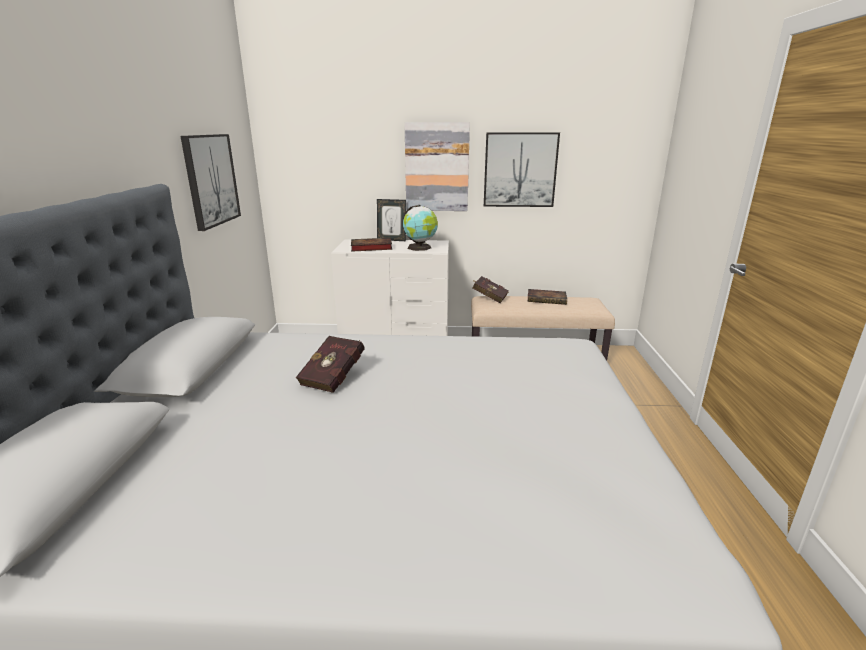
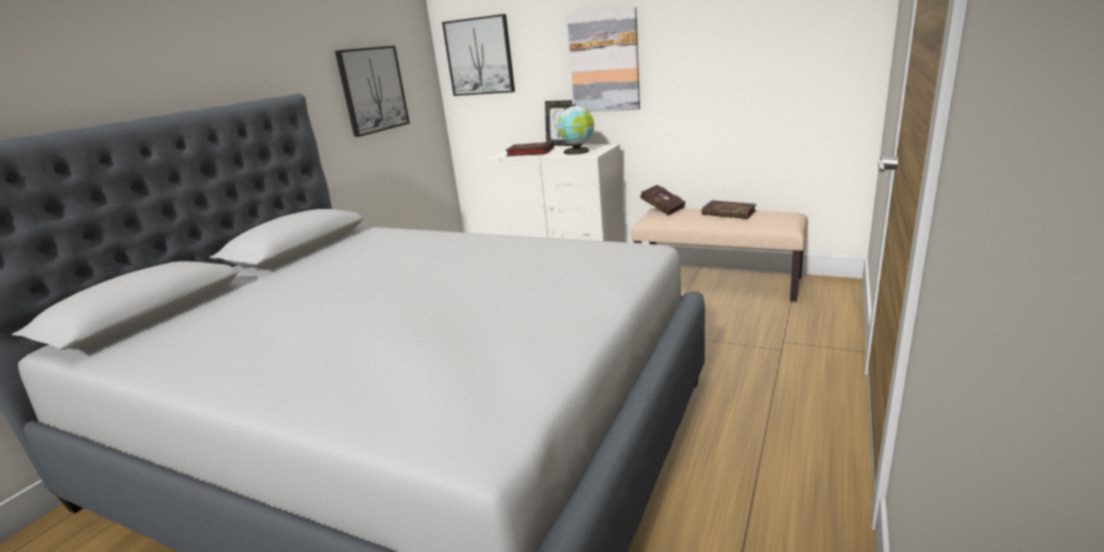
camera: 25 degrees right, 0 degrees up
red book [296,336,364,393] -> none
picture [484,132,560,207] -> picture moved to [442,14,515,96]

